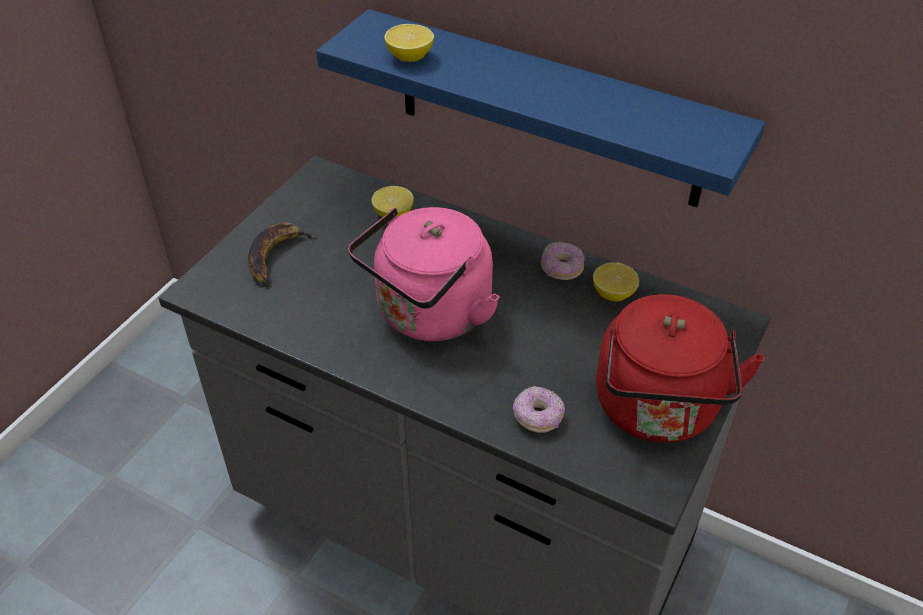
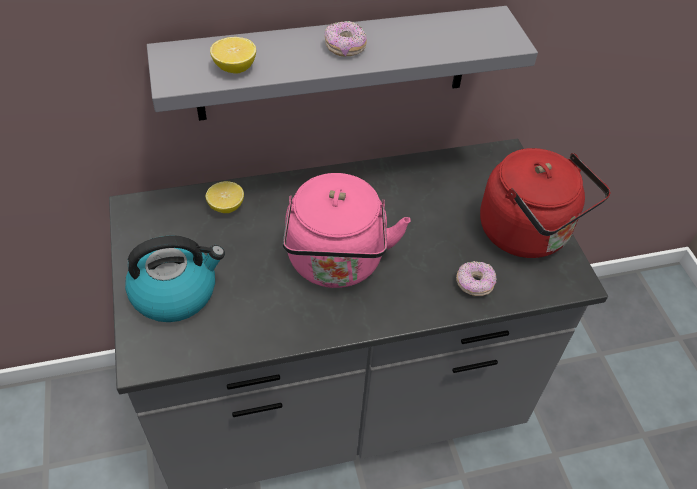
camera: 45 degrees left, 5 degrees up
banana [248,222,317,285] -> kettle [125,235,225,322]
blue shelf [316,9,766,207] -> grey shelf [147,6,538,121]
donut [541,242,584,280] -> donut moved to [324,21,367,56]
lemon [593,262,639,301] -> none

